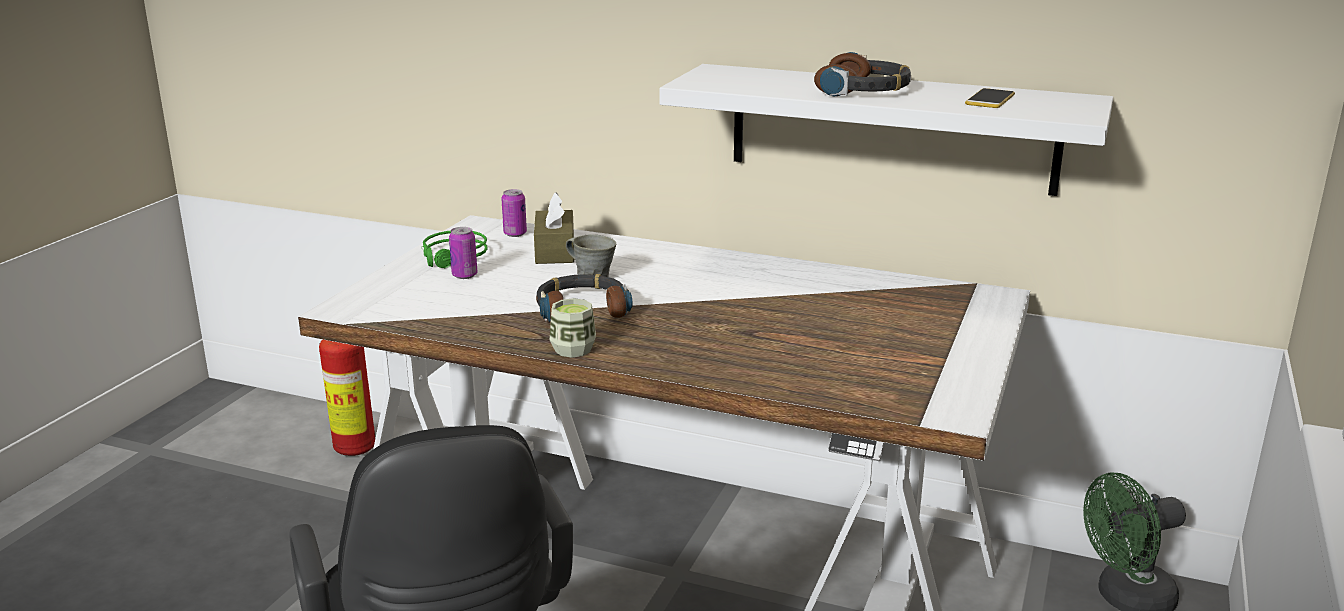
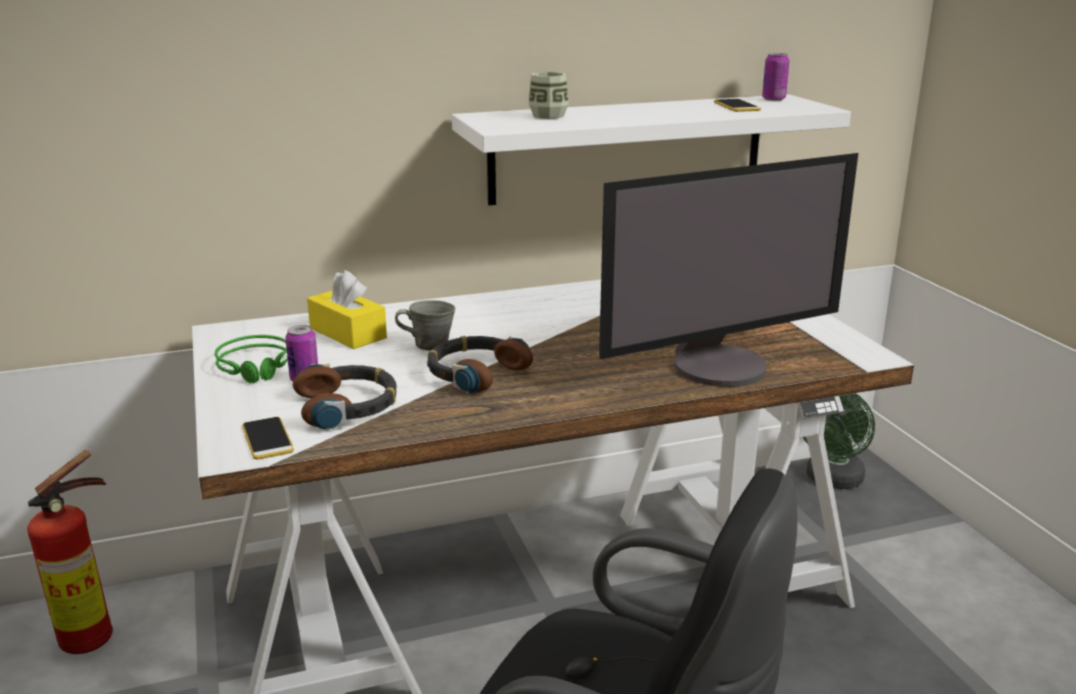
camera: 40 degrees left, 0 degrees up
can [501,189,527,237] -> can moved to [762,53,789,101]
brown tissue box [534,192,574,264] -> yellow tissue box [307,270,387,349]
cup [550,298,596,358] -> cup moved to [529,72,568,119]
headphones [814,52,911,96] -> headphones moved to [293,363,397,430]
none -> phone [242,417,294,459]
none -> monitor [599,153,858,387]

